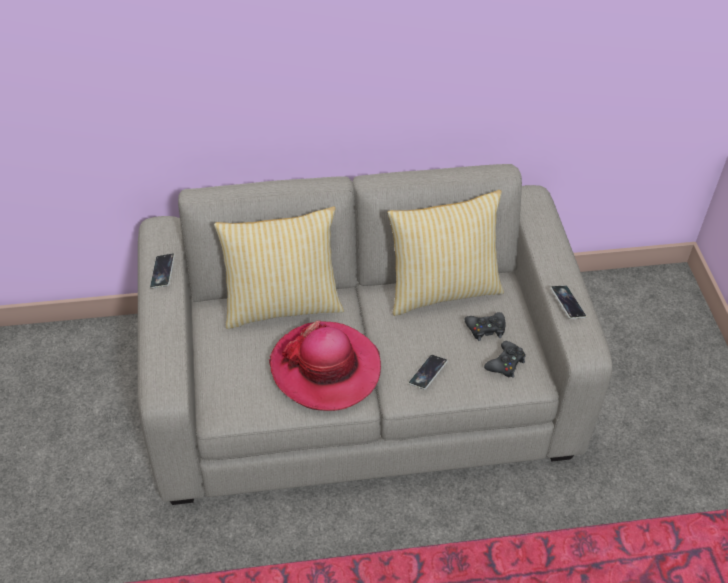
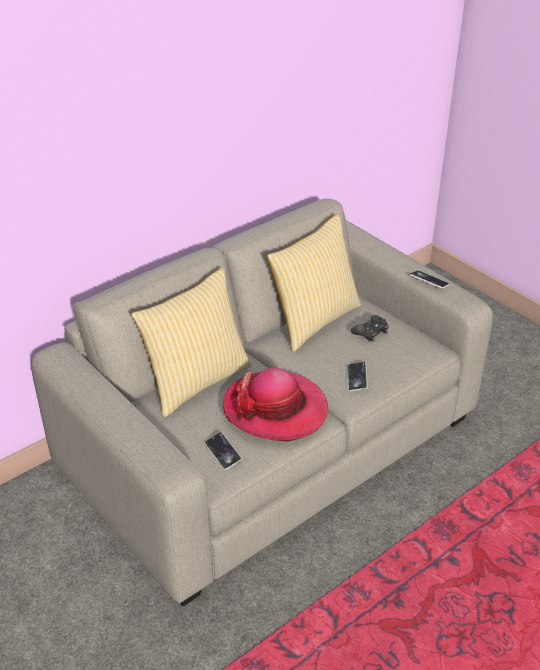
camera: 30 degrees left, 10 degrees down
phone [150,253,175,289] -> phone moved to [205,432,242,470]
black game controller [484,341,526,378] -> none

